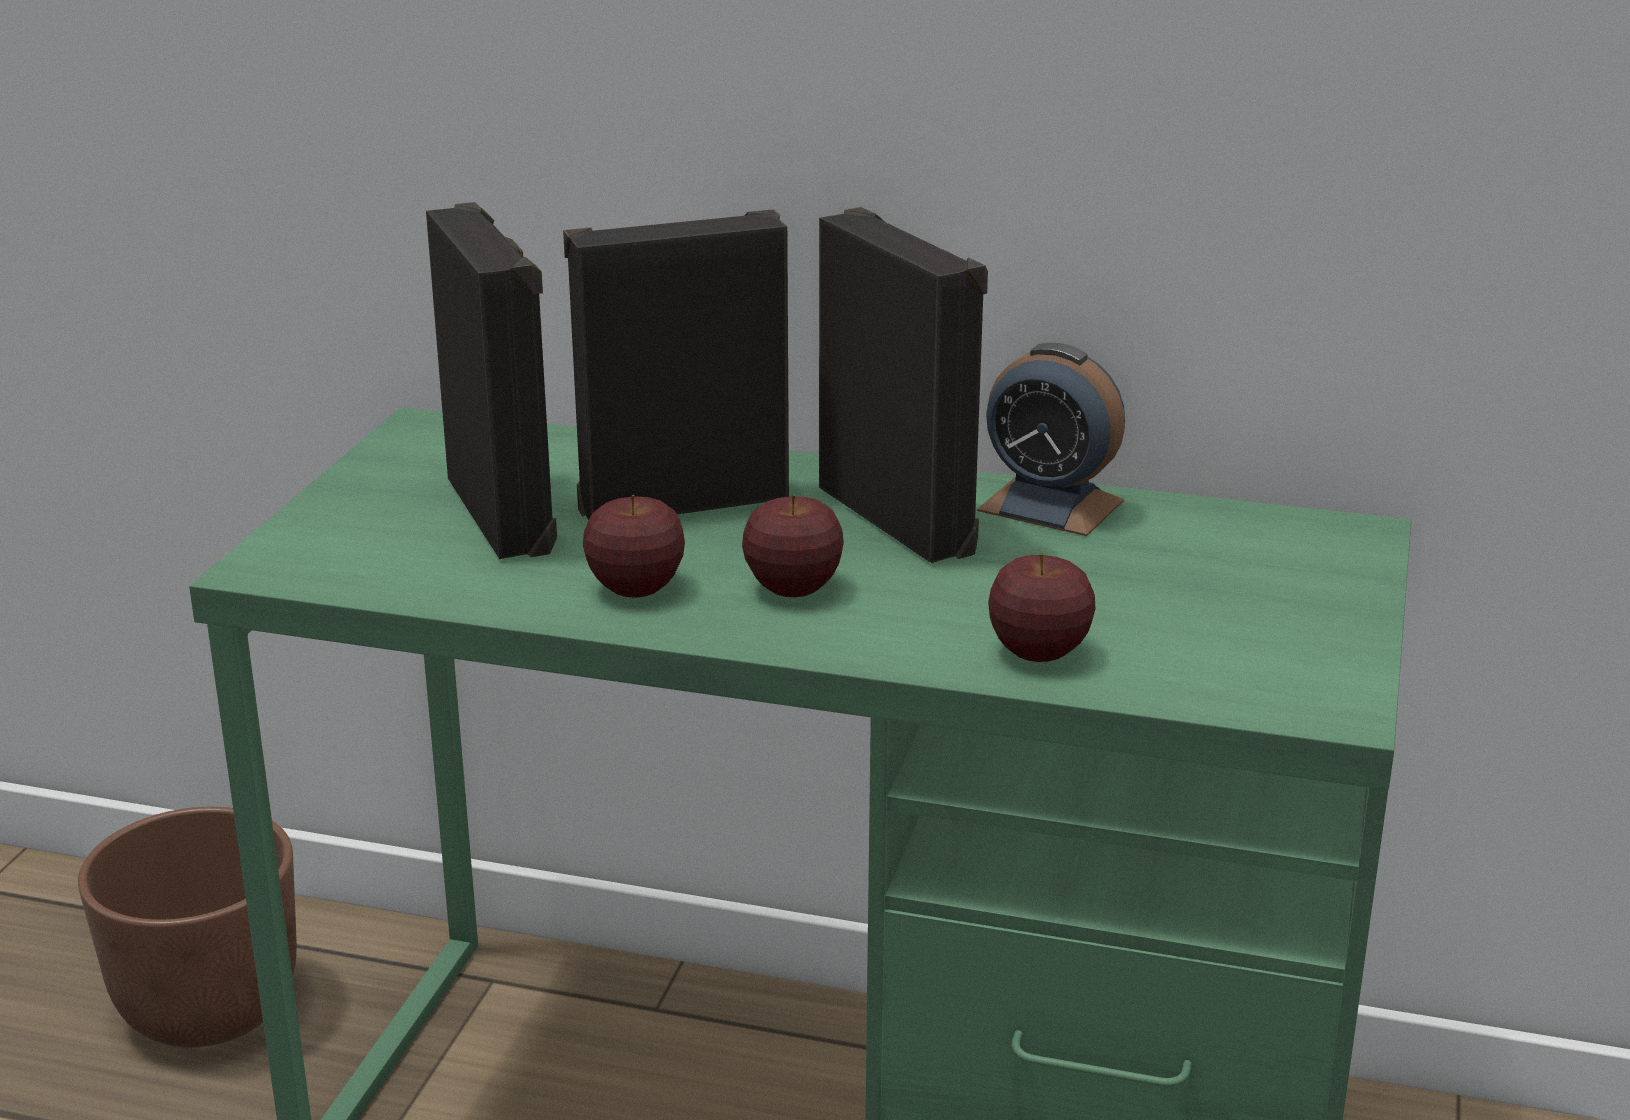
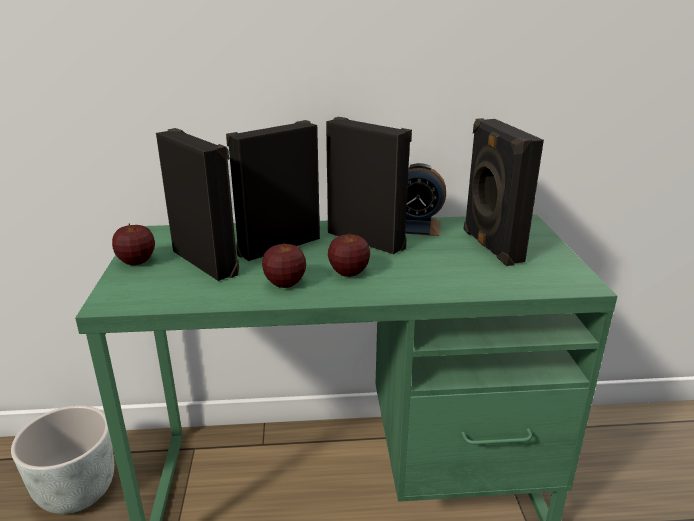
camera: 20 degrees left, 0 degrees up
brown planter [78,807,297,1048] -> grey planter [11,405,114,514]
apple [988,553,1095,662] -> apple moved to [112,223,155,265]
none -> black speaker [463,118,544,266]

